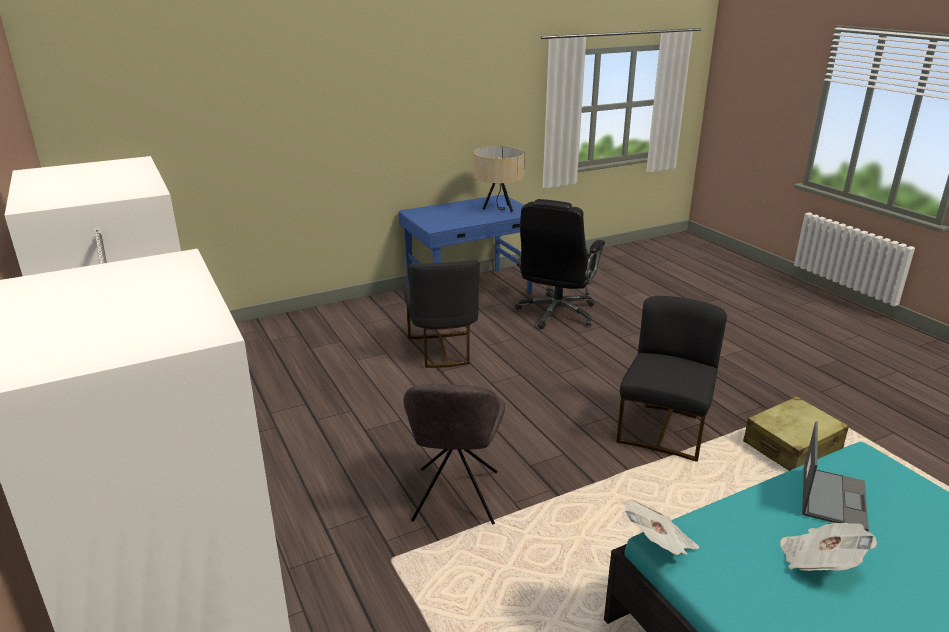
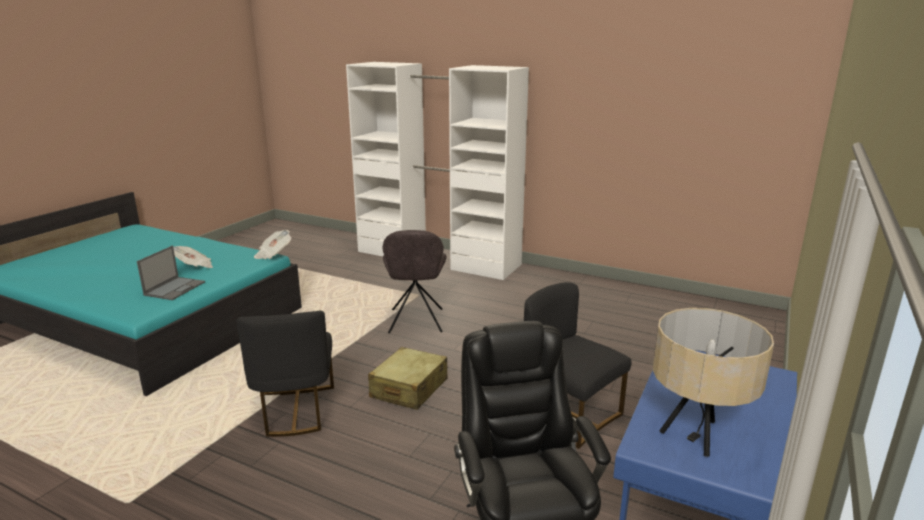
camera: 145 degrees right, 5 degrees down
grey chair [403,384,505,524] -> grey chair turned 150 degrees counterclockwise [382,230,446,333]
beige suitcase [743,396,849,471] -> beige suitcase moved to [368,347,448,410]
laptop [802,421,869,531] -> laptop turned 150 degrees counterclockwise [137,246,205,300]

